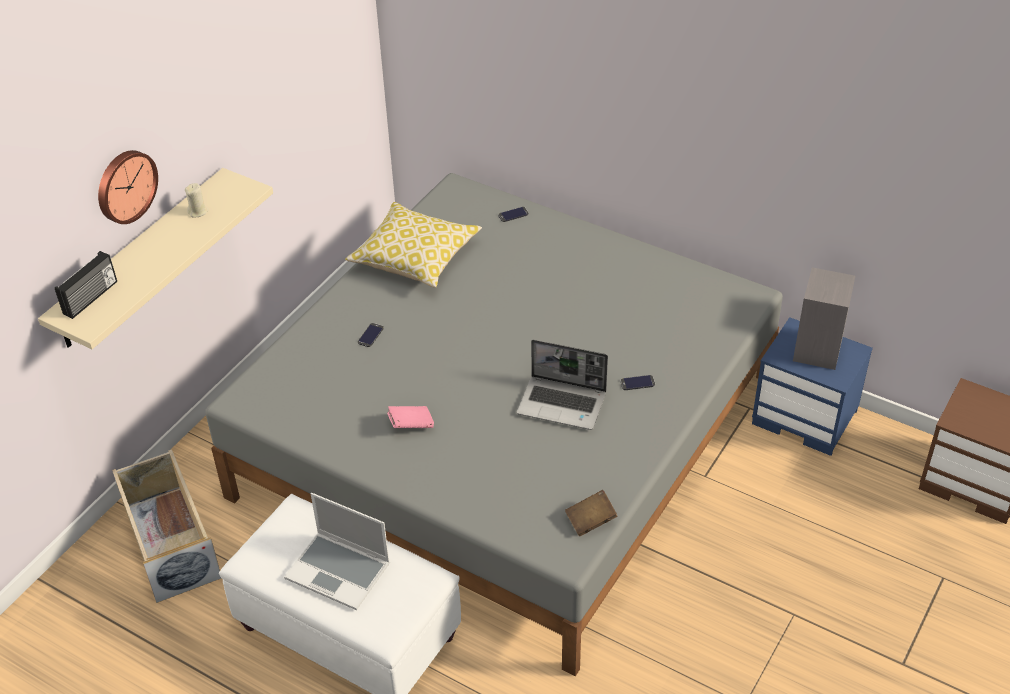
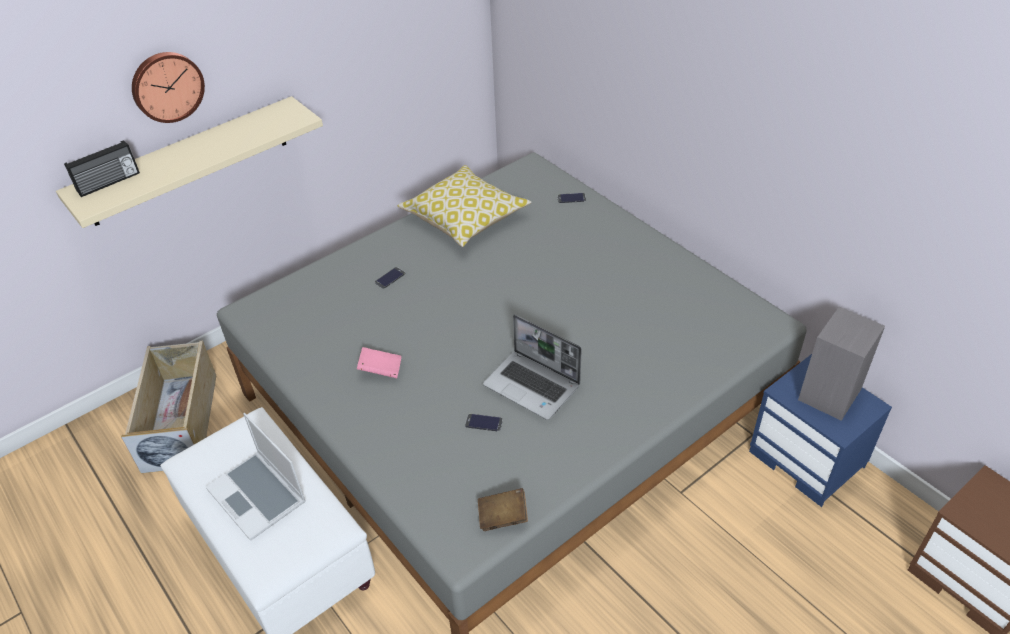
camera: 20 degrees right, 0 degrees up
beige candle [185,183,209,217] -> none
phone [620,375,655,390] -> phone moved to [465,414,503,431]

